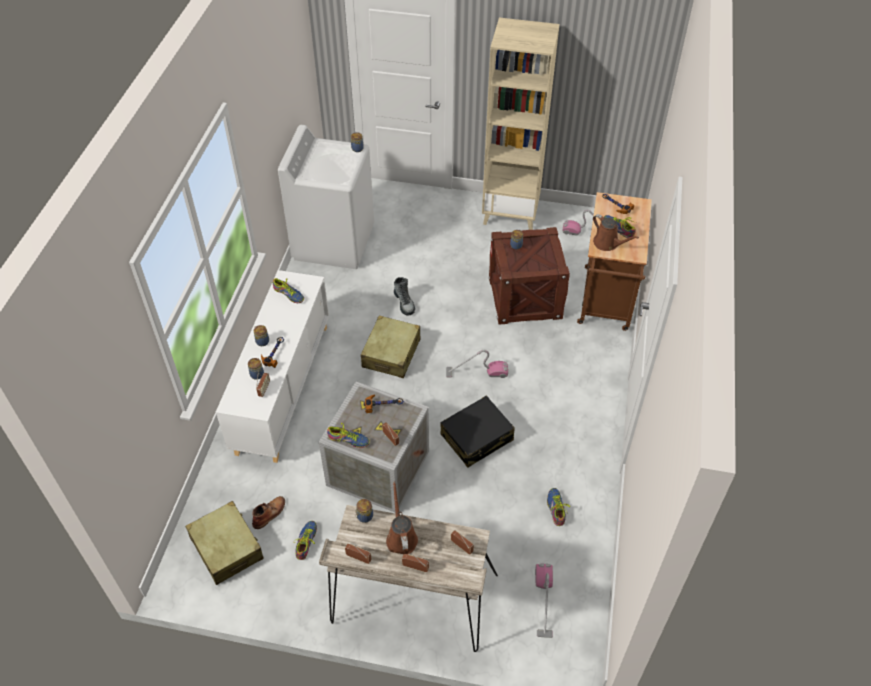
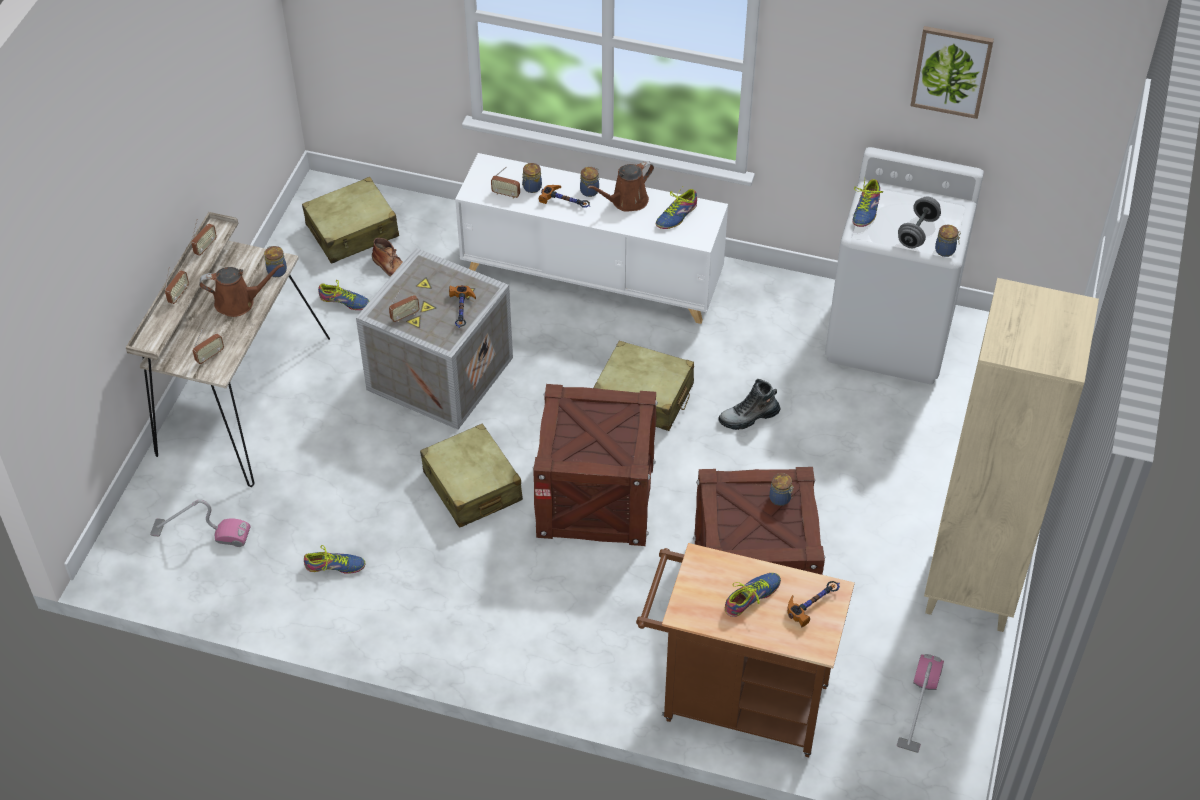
camera: 95 degrees right, 0 degrees up
shoe [327,423,370,448] -> shoe moved to [852,179,883,227]
black suitcase [440,396,515,467] -> beige suitcase [420,423,523,528]
vacuum cleaner [446,350,508,378] -> crate [533,384,658,546]
brown watering can [593,214,639,251] -> brown watering can moved to [587,161,654,212]
none -> grey dumbbell [898,197,941,248]
none -> picture [910,26,994,119]

